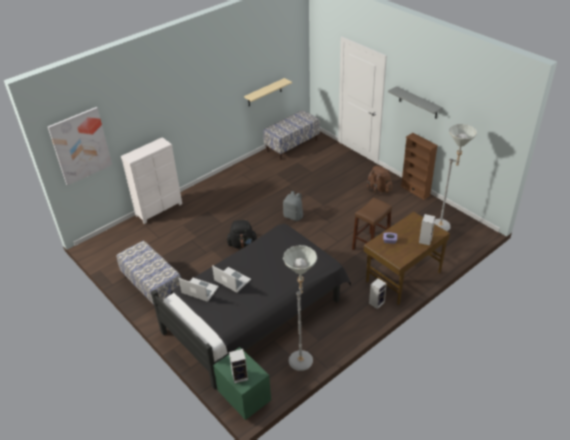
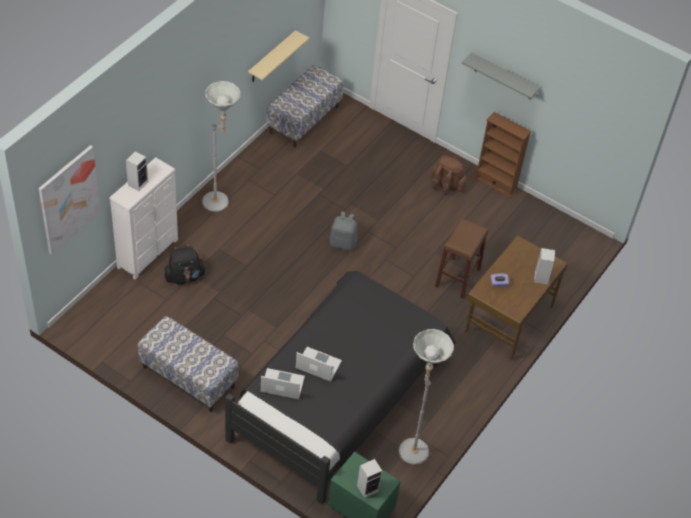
camera: 20 degrees left, 10 degrees up
black backpack [227,219,258,249] -> black backpack moved to [164,244,206,284]
speaker [369,278,387,309] -> speaker moved to [126,151,148,191]
grey floor lamp [434,124,477,231] -> grey floor lamp moved to [202,81,241,212]

